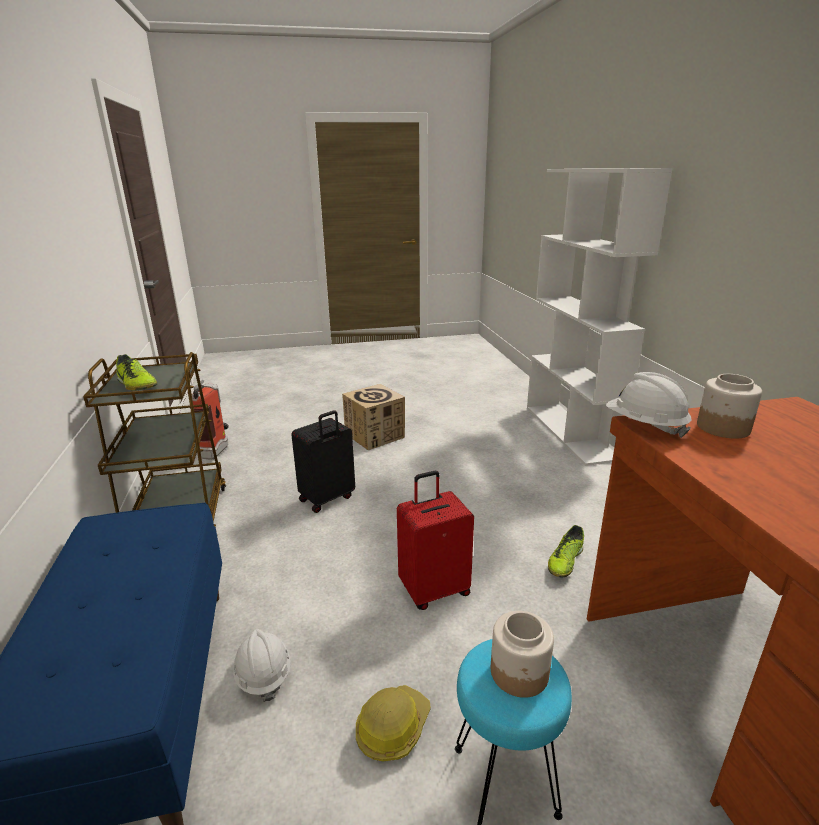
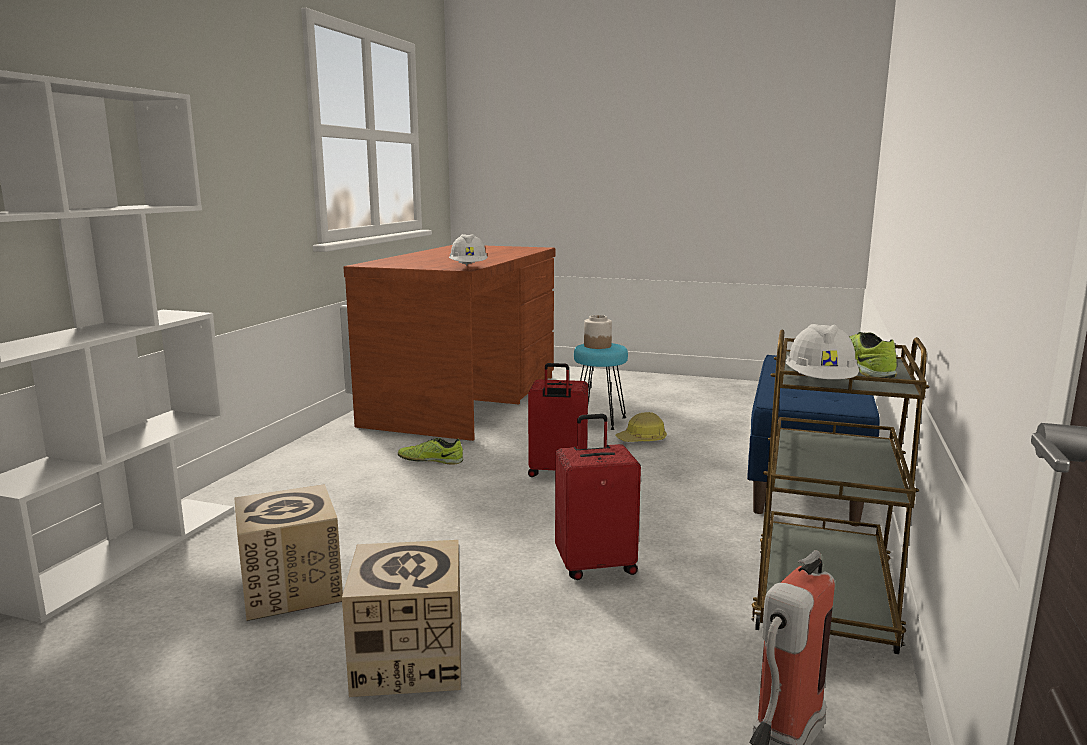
camera: 150 degrees left, 10 degrees down
white hard hat [233,629,291,702] -> white hard hat moved to [785,324,859,379]
black suitcase [291,410,355,513] -> red suitcase [555,414,641,580]
shoe [548,525,584,578] -> shoe turned 150 degrees counterclockwise [398,438,463,465]
jar [697,374,762,439] -> none
none -> cardboard box [234,484,343,621]

